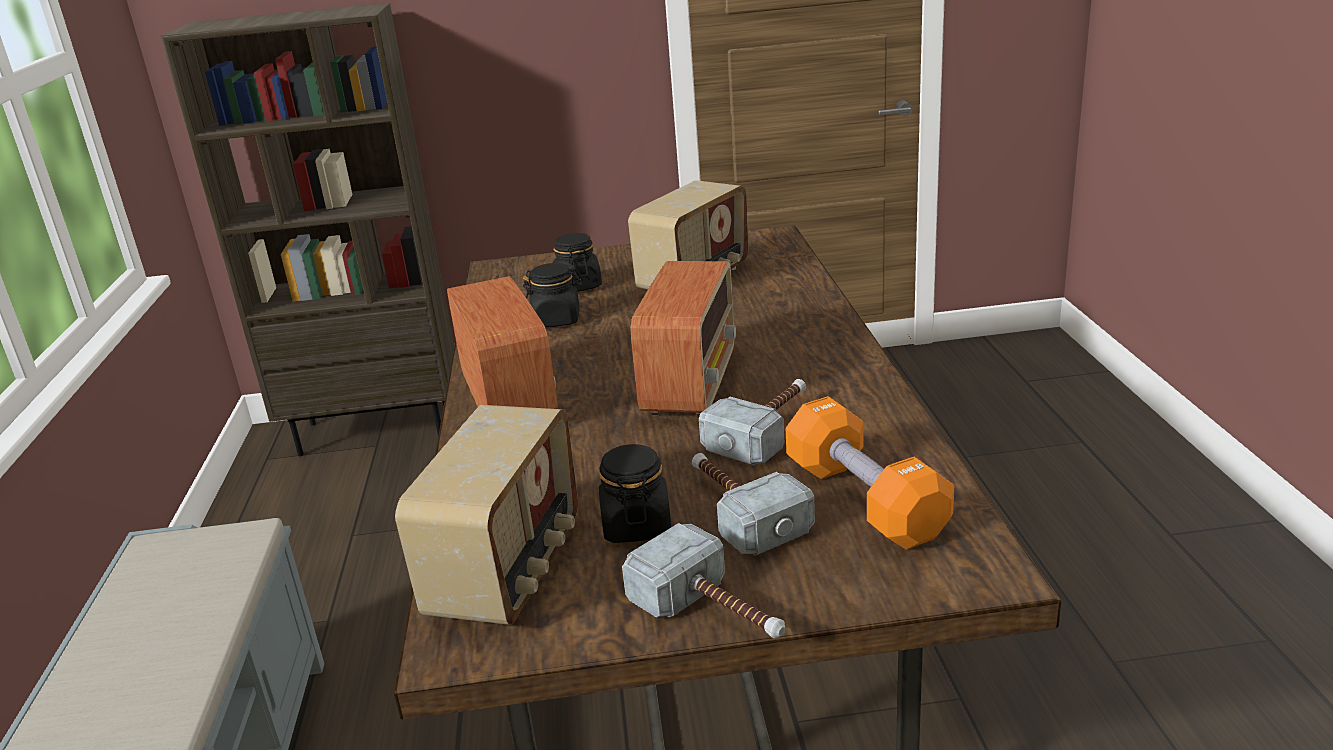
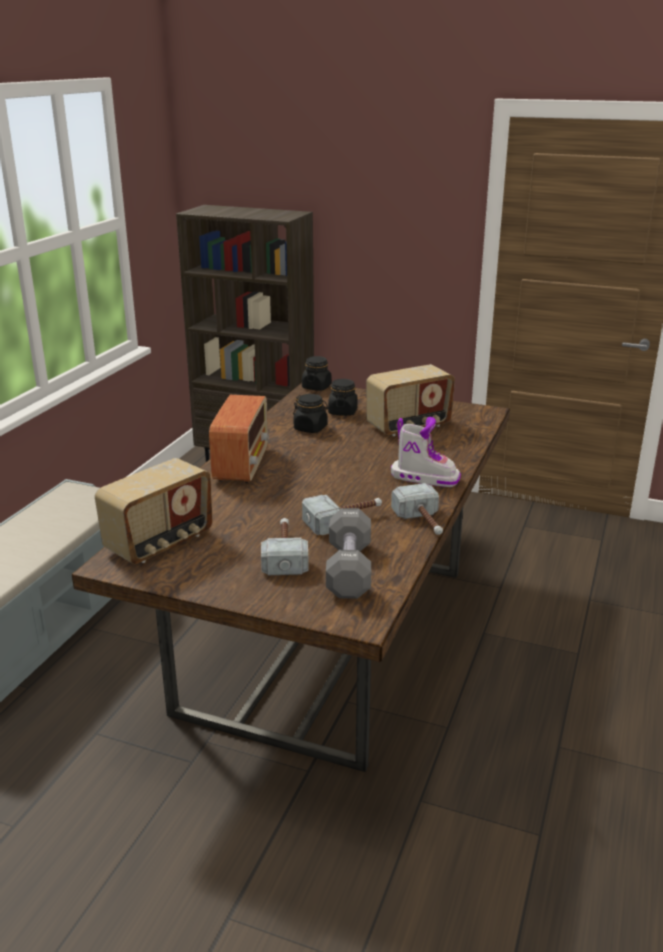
camera: 25 degrees right, 0 degrees up
black jar [599,444,671,543] -> black jar moved to [302,356,332,391]
hammer [622,523,785,639] -> hammer moved to [391,483,443,535]
radio [631,261,736,417] -> none
orange dumbbell [786,396,954,550] -> grey dumbbell [326,508,371,599]
none -> boot [391,417,461,487]

